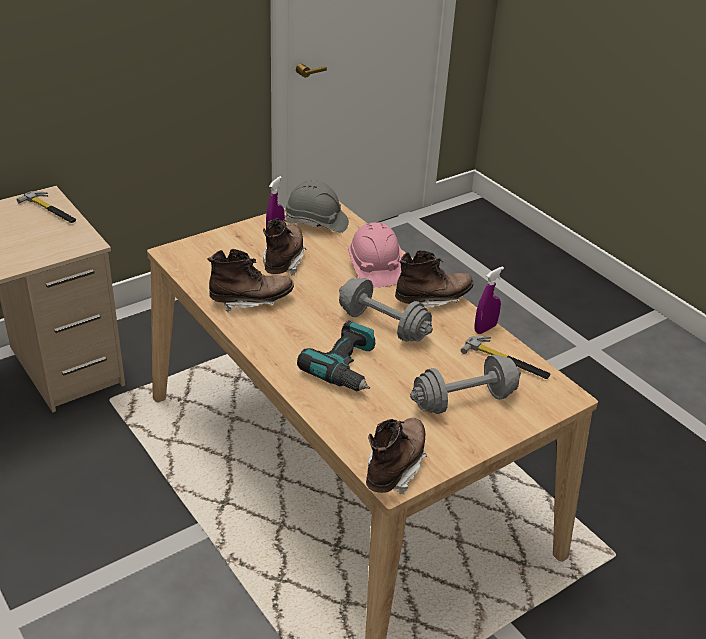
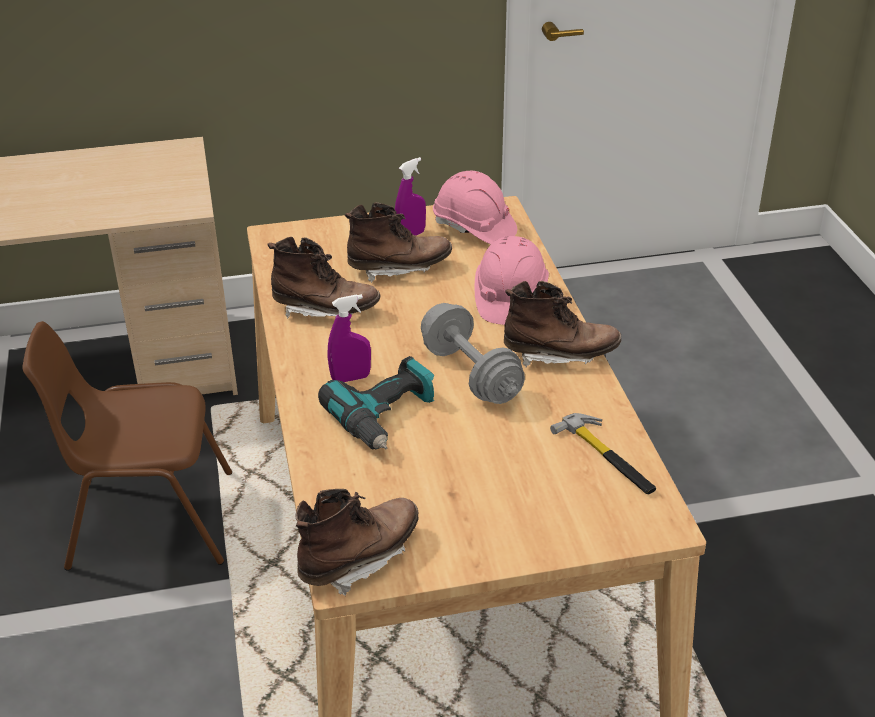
camera: 25 degrees right, 0 degrees up
hammer [17,191,76,223] -> none
brown boot [263,218,306,275] -> brown boot turned 45 degrees clockwise [345,202,452,283]
grey hard hat [285,180,349,233] -> pink hard hat [433,171,517,244]
grey dumbbell [410,354,521,414] -> none
purple spray bottle [475,266,504,334] -> purple spray bottle moved to [328,294,371,382]
none -> brown chair [22,321,232,571]

